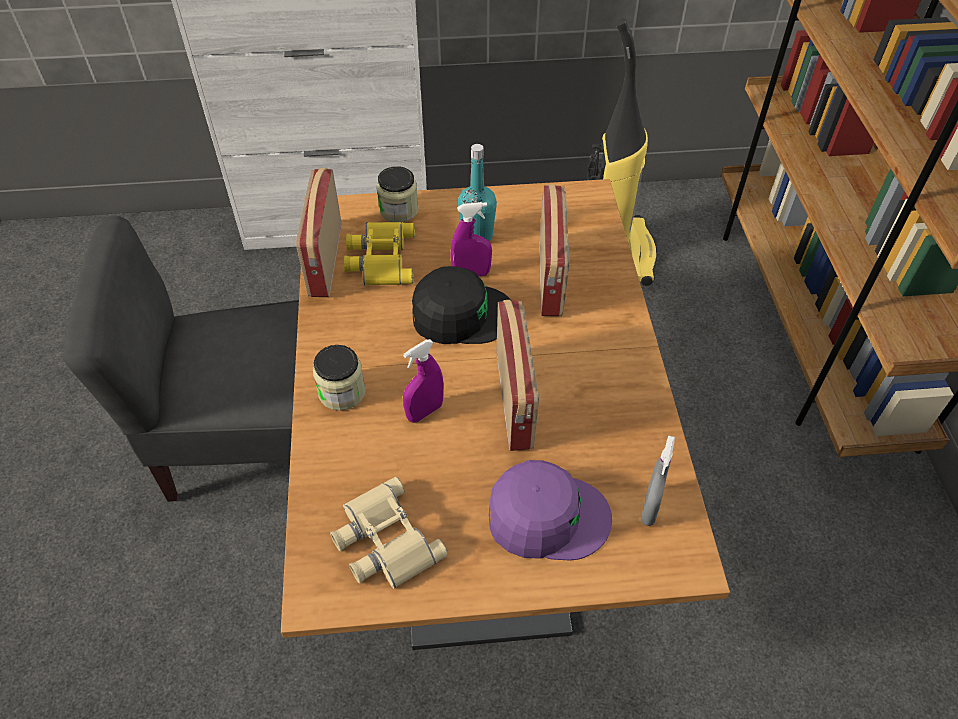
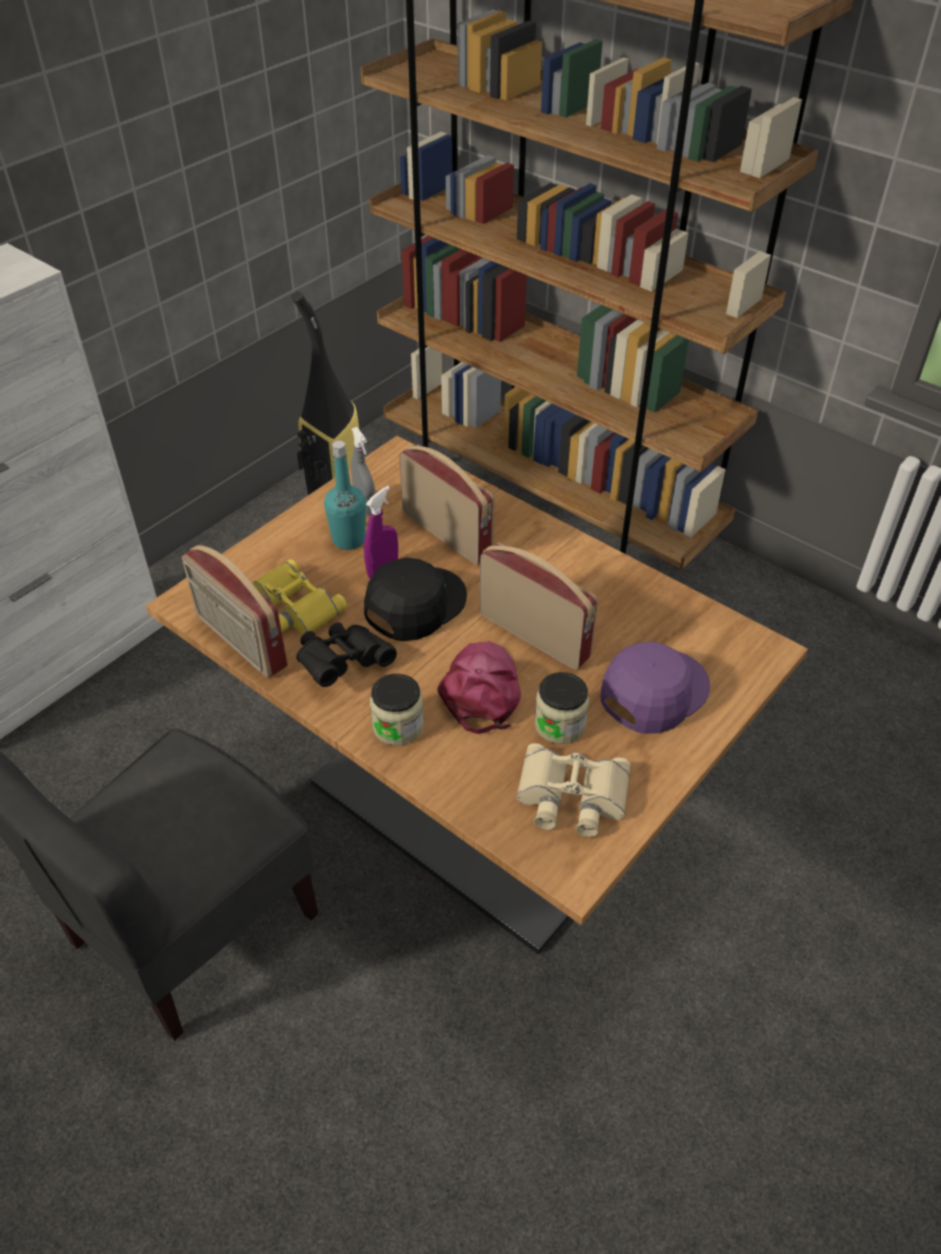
camera: 45 degrees left, 5 degrees down
jar [377,166,418,222] -> jar moved to [535,672,589,744]
purple spray bottle [403,339,444,423] -> pink cap [437,641,521,734]
grey spray bottle [641,436,675,526] -> grey spray bottle moved to [351,427,375,515]
none -> black binoculars [296,622,397,687]

